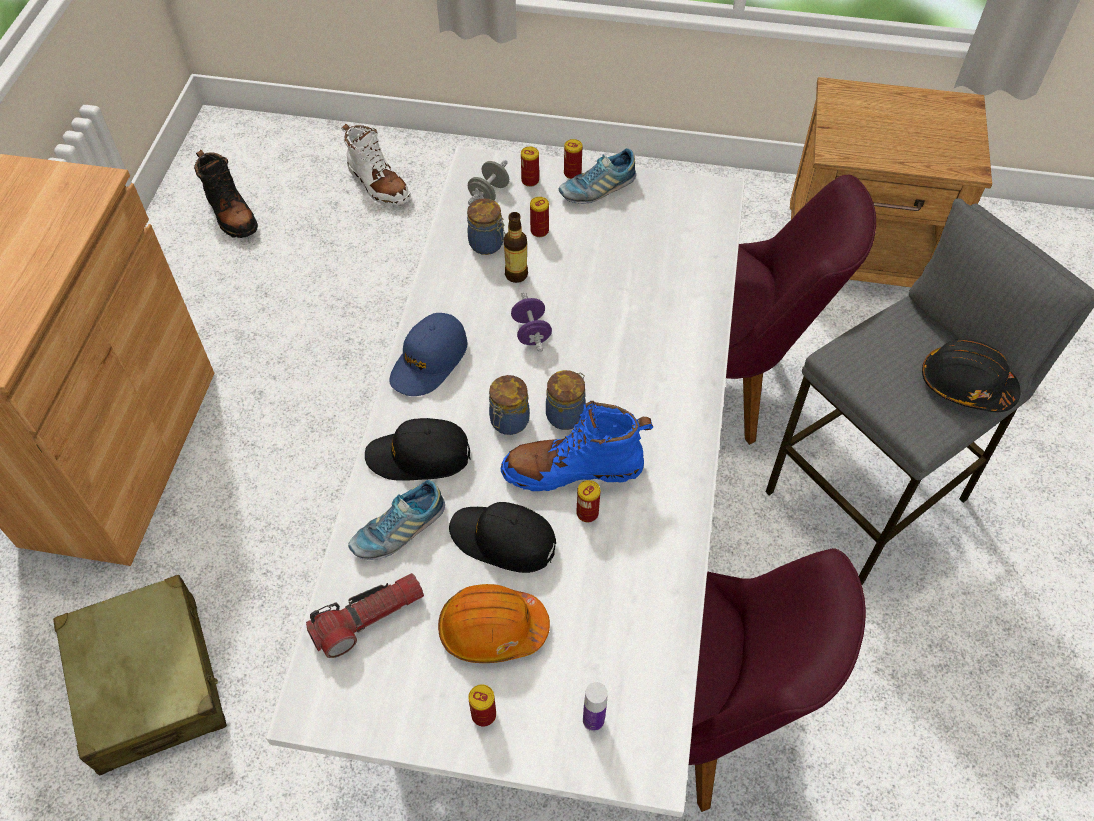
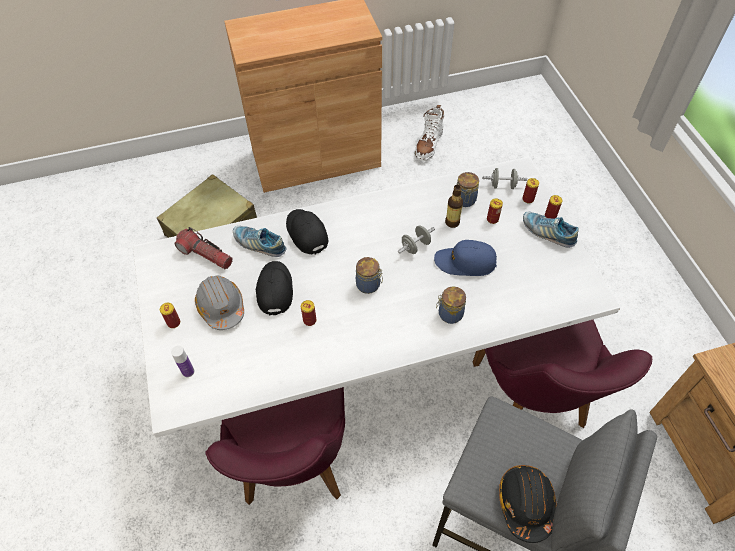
camera: 65 degrees right, 0 degrees up
black boot [194,150,258,238] -> none
white boot [341,124,411,206] -> white boot moved to [415,105,445,161]
blue cap [389,313,467,396] -> blue cap moved to [434,240,497,276]
orange hard hat [438,584,550,663] -> grey hard hat [195,275,244,330]
jar [489,375,530,435] -> jar moved to [436,287,466,324]
blue boot [501,401,653,491] -> none
purple dumbbell [511,292,552,352] -> grey dumbbell [398,225,435,254]

